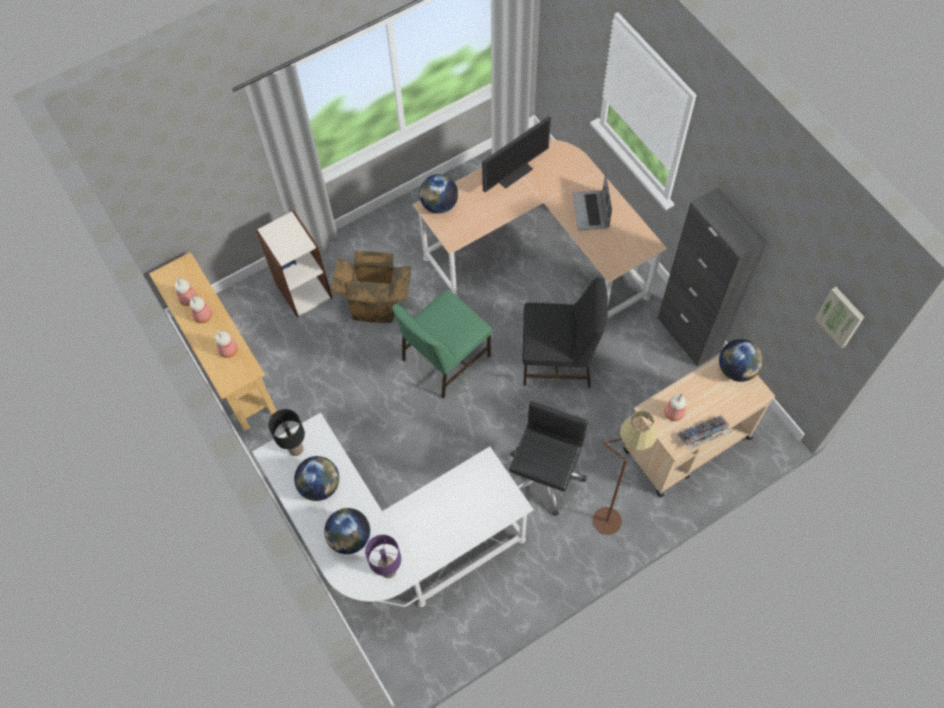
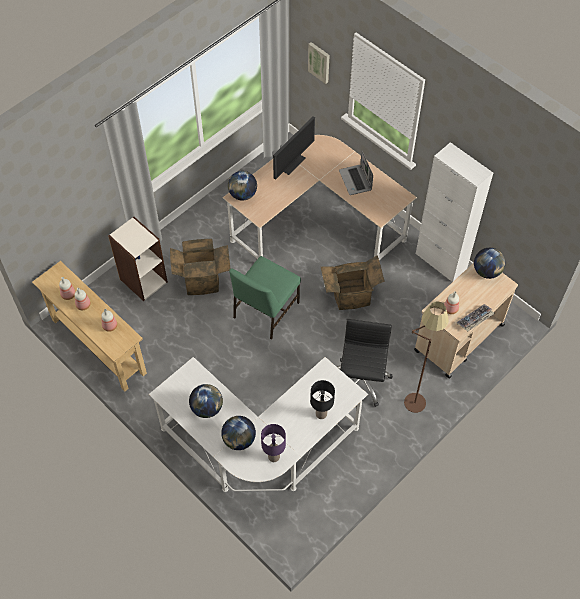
camera: 15 degrees left, 5 degrees down
black table lamp [268,409,305,456] -> black table lamp moved to [310,380,335,419]
black chair [523,277,608,388] -> cardboard box [321,255,385,310]
black cabinet [657,187,768,367] -> white cabinet [416,142,493,282]
picture [815,287,864,348] -> picture moved to [308,42,329,84]

